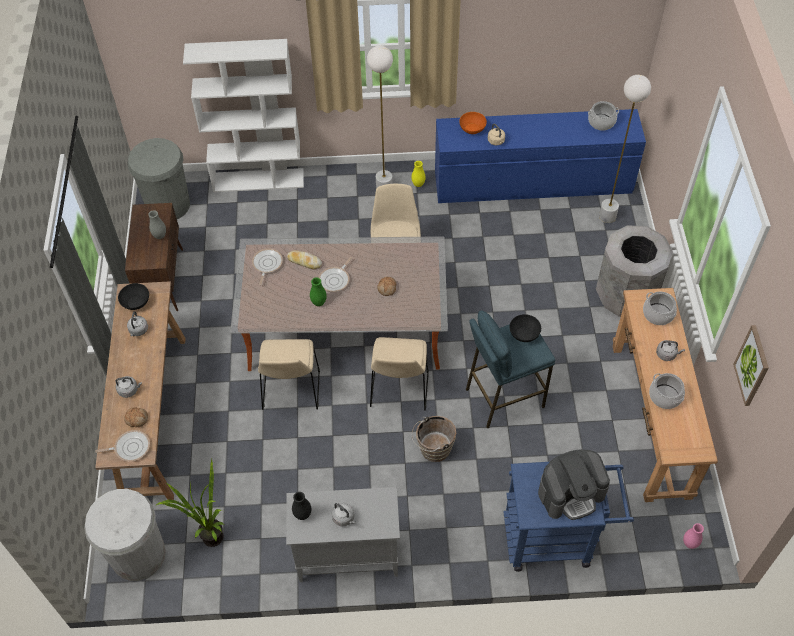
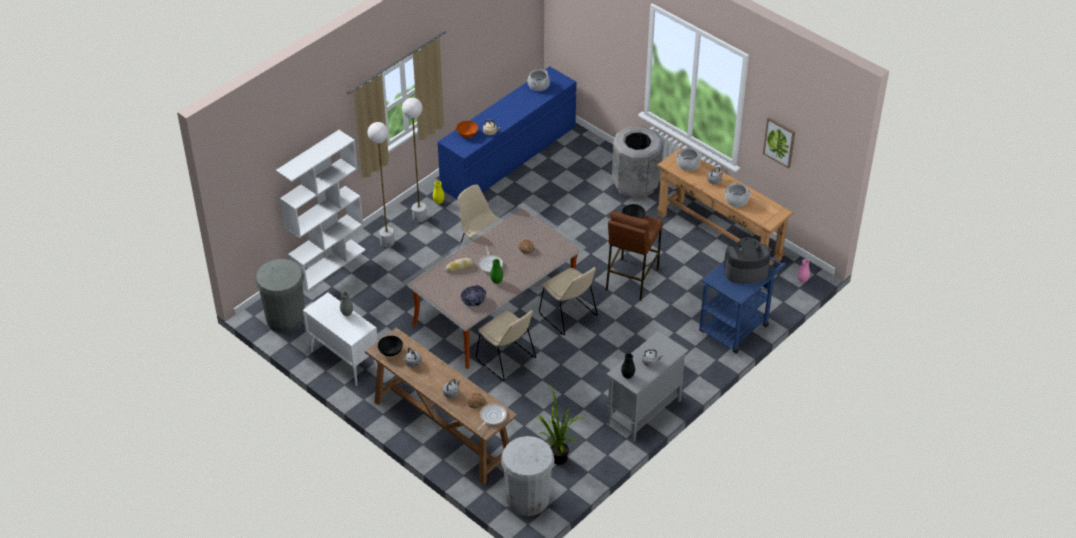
camera: 45 degrees left, 10 degrees down
brown cabinet [125,203,183,311] -> white cabinet [303,293,378,386]
frying pan [252,248,283,285] -> none
brown bucket [412,416,456,462] -> none
blue stool [466,310,555,428] -> brown stool [606,211,663,301]
coffee machine [538,449,610,520] -> coffee machine turned 120 degrees counterclockwise [724,238,770,284]
white floor lamp [599,75,651,223] -> white floor lamp moved to [367,122,395,247]
none -> bowl [461,285,486,306]

